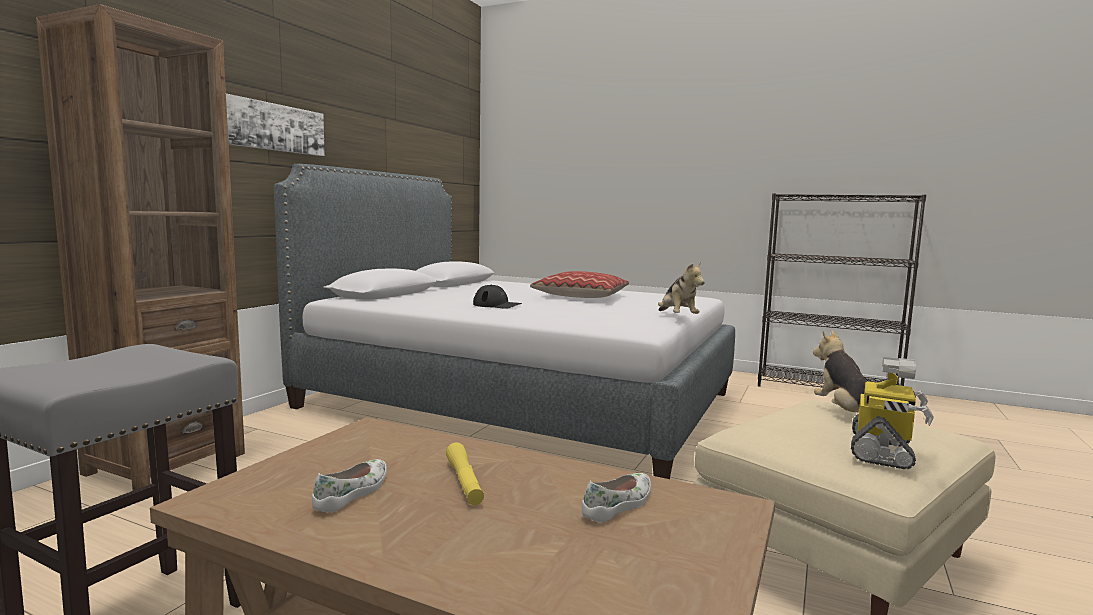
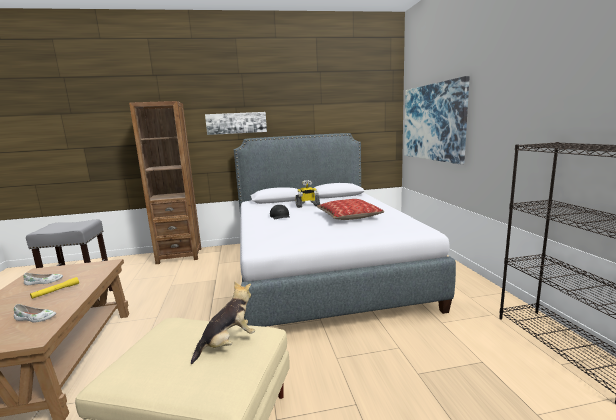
camera: 55 degrees right, 5 degrees up
plush toy [658,261,704,314] -> none
toy robot [851,357,934,469] -> toy robot moved to [296,180,320,208]
none -> picture [404,76,470,164]

